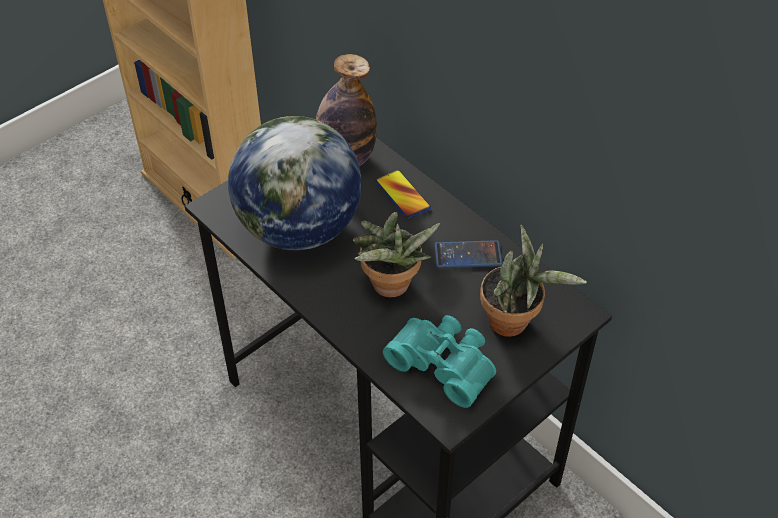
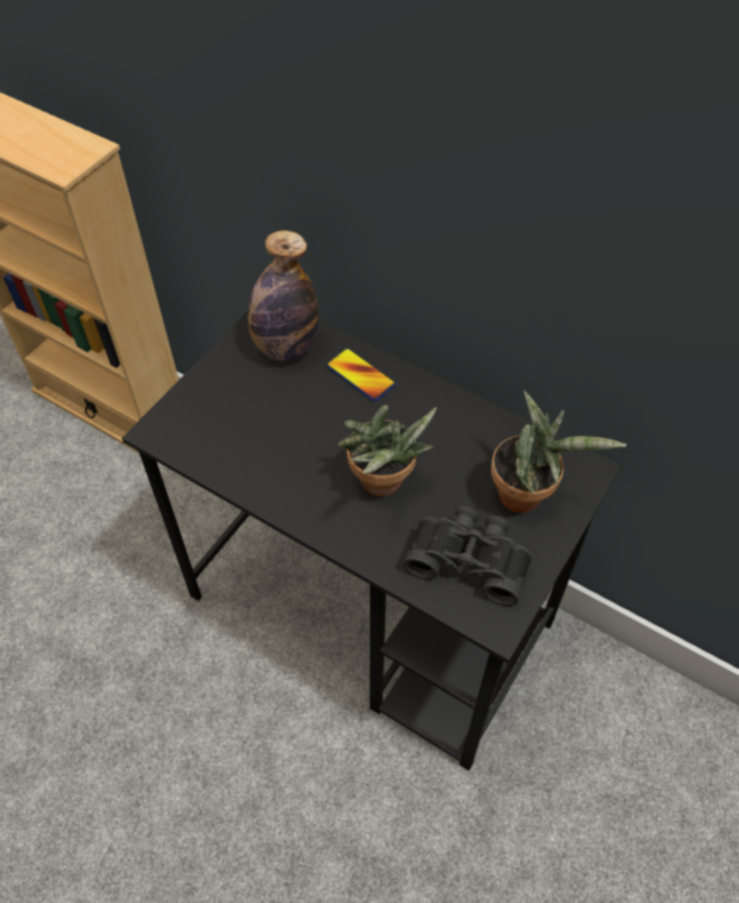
camera: 15 degrees left, 5 degrees up
globe [228,116,362,250] -> none
turquoise binoculars [383,315,496,408] -> black binoculars [403,506,532,606]
phone [434,240,502,268] -> none

